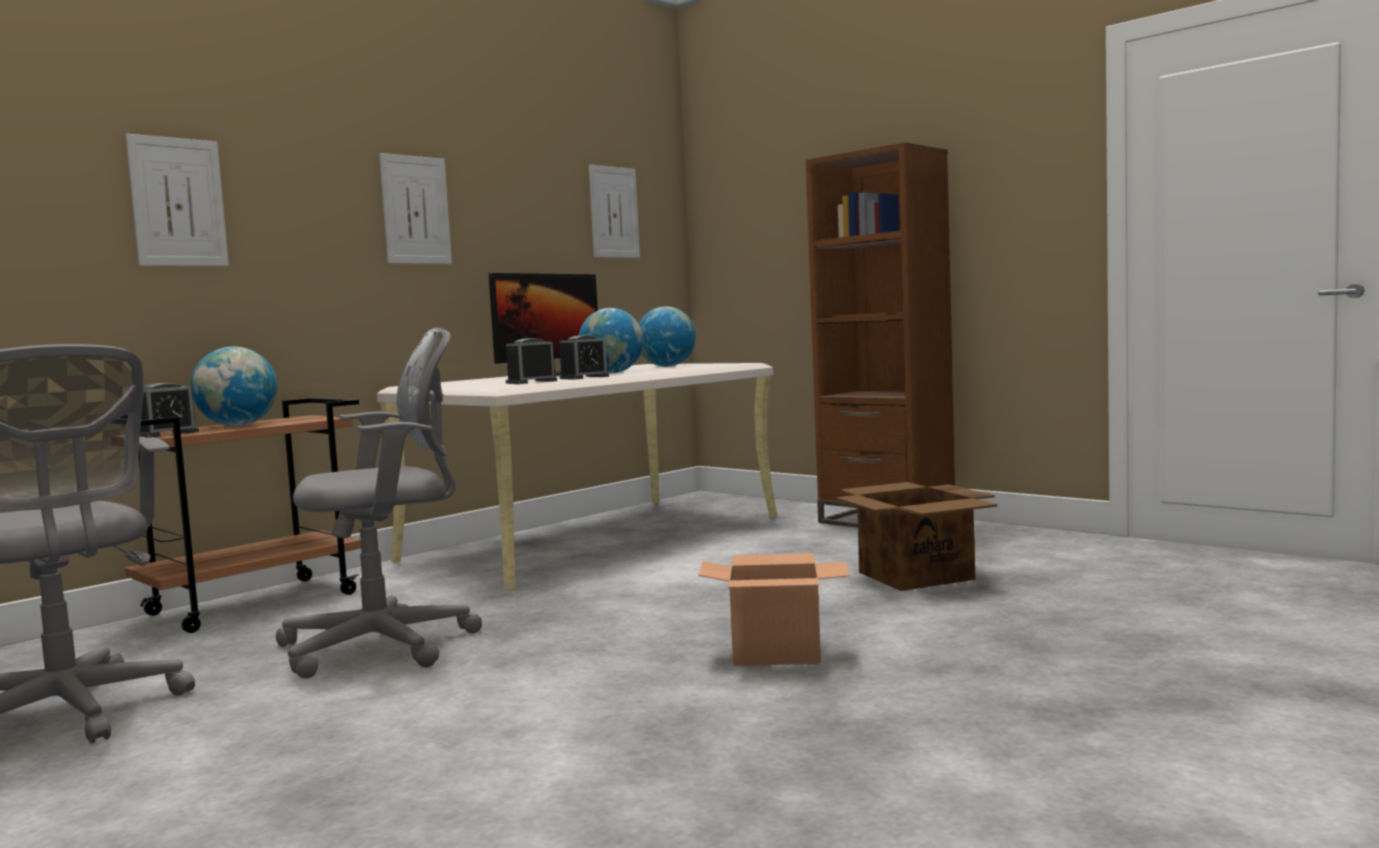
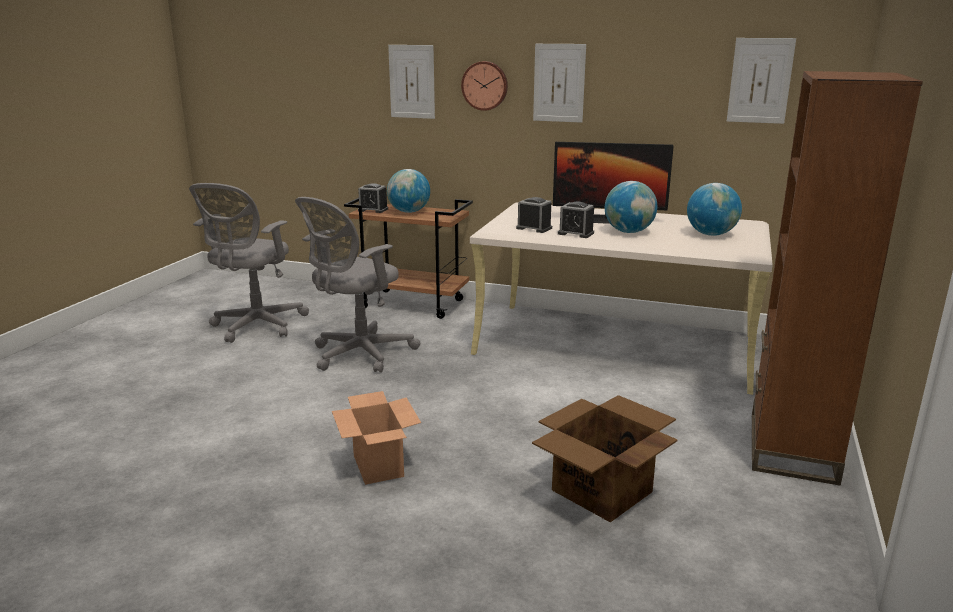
camera: 65 degrees right, 15 degrees up
grey office chair [276,327,482,679] -> grey office chair turned 90 degrees clockwise [295,197,421,373]
none -> wall clock [461,61,508,111]

